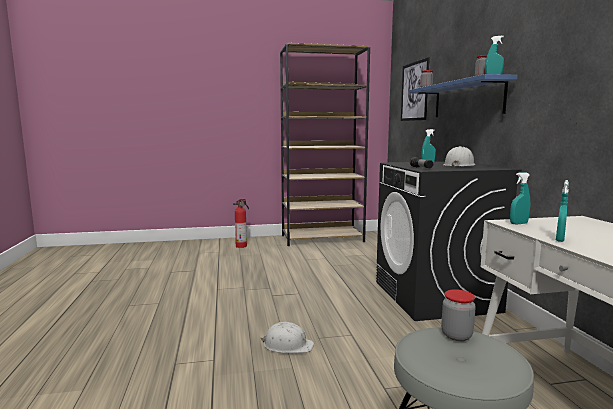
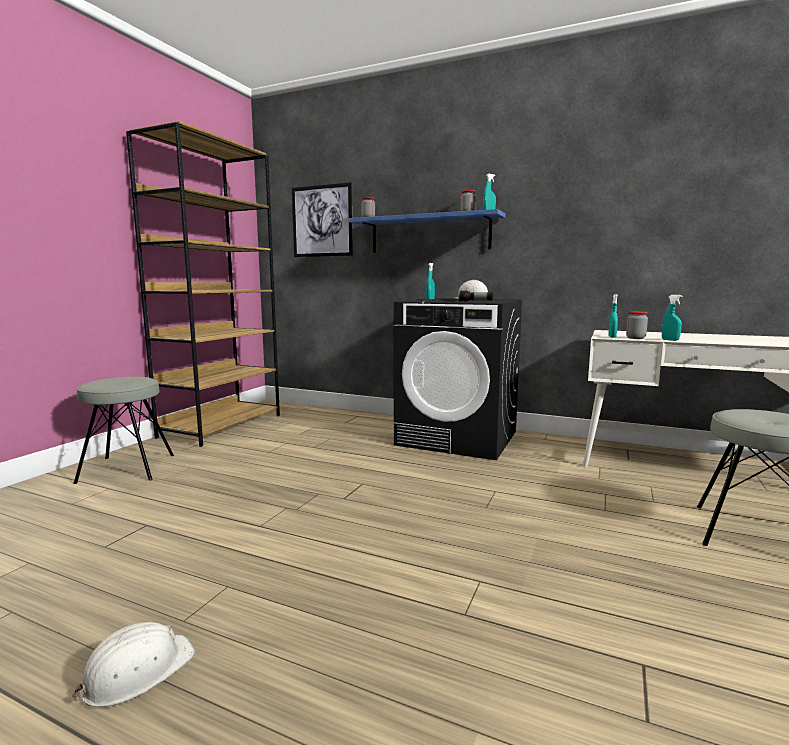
camera: 55 degrees left, 0 degrees up
fire extinguisher [233,199,249,248] -> grey stool [73,377,174,484]
white hard hat [261,322,314,353] -> white hard hat moved to [72,622,195,707]
jar [441,289,476,341] -> jar moved to [626,311,648,339]

